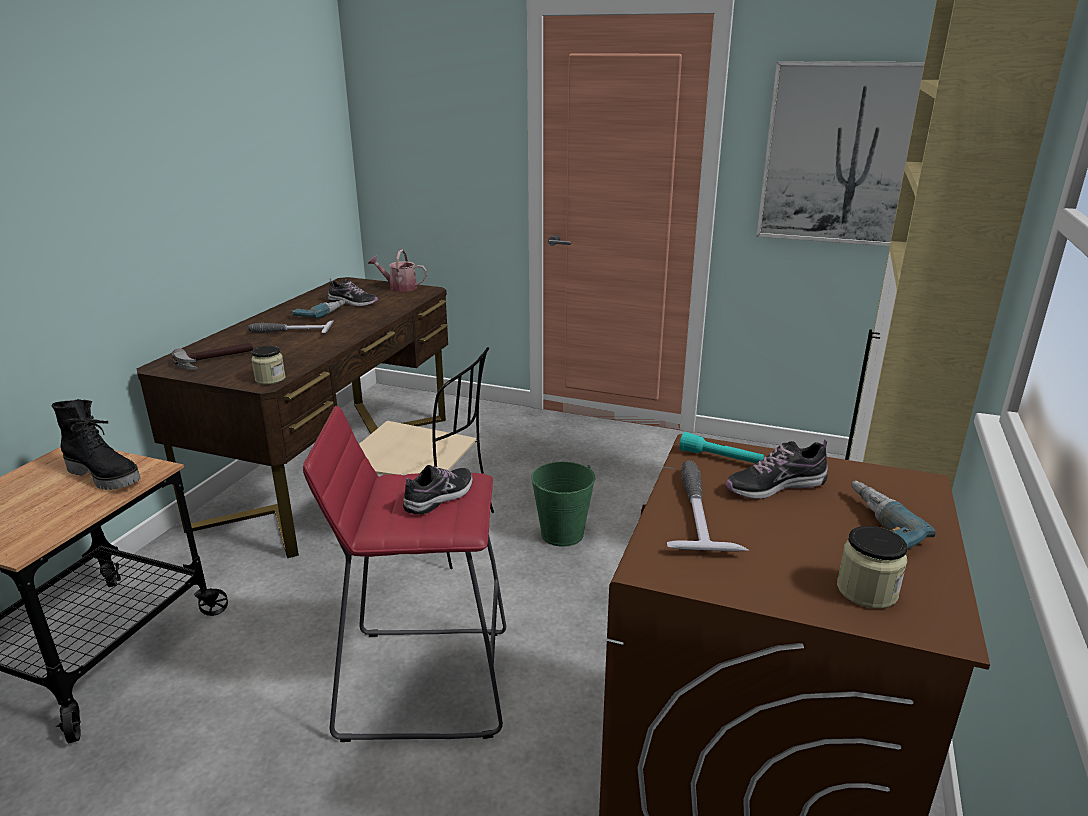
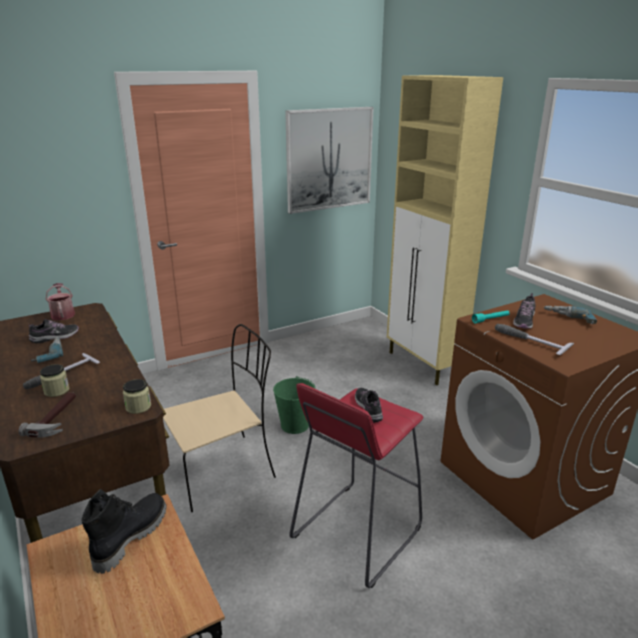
camera: 50 degrees left, 0 degrees up
black boot [52,399,140,490] -> black boot turned 45 degrees counterclockwise [81,489,167,574]
watering can [368,249,427,292] -> watering can turned 105 degrees clockwise [46,283,75,321]
jar [837,526,907,609] -> jar moved to [40,364,69,397]

